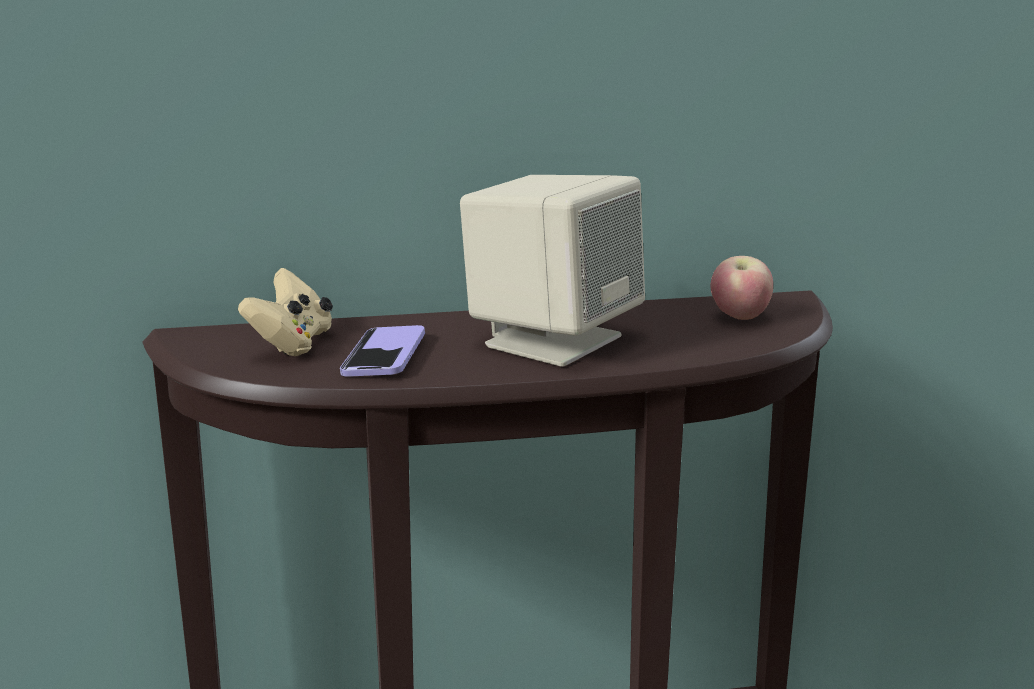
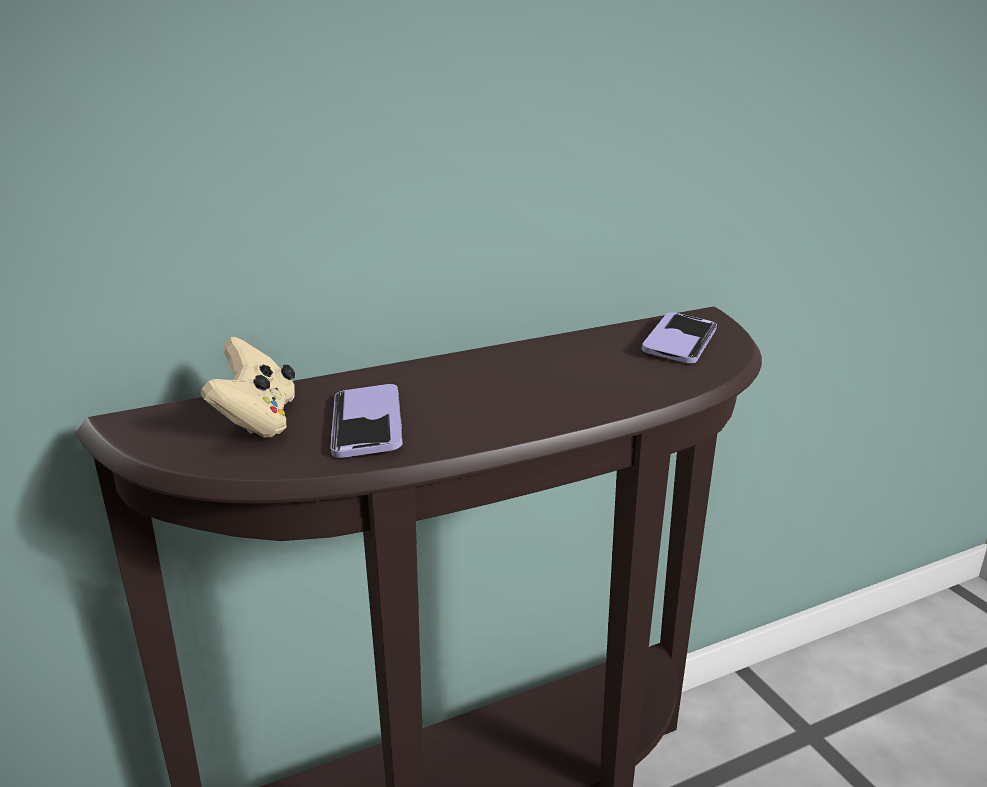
camera: 15 degrees left, 5 degrees up
beige speaker [460,175,645,367] -> none
apple [710,256,773,320] -> phone [642,312,717,363]

